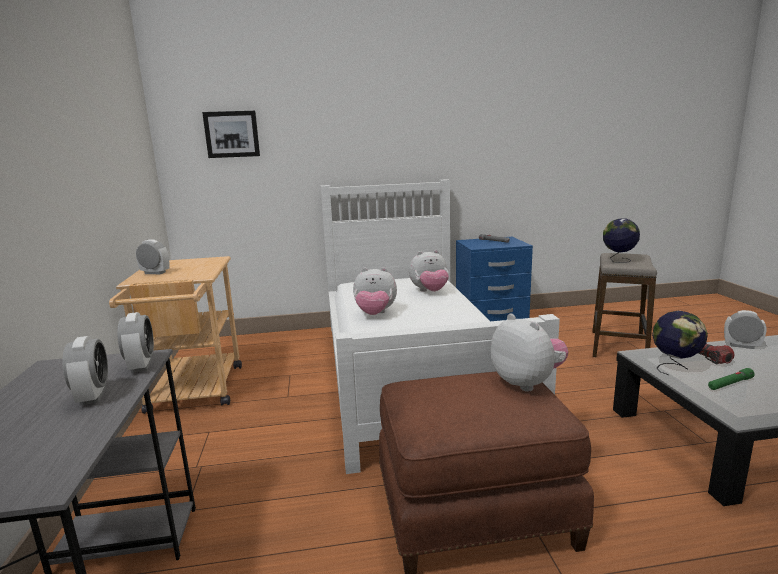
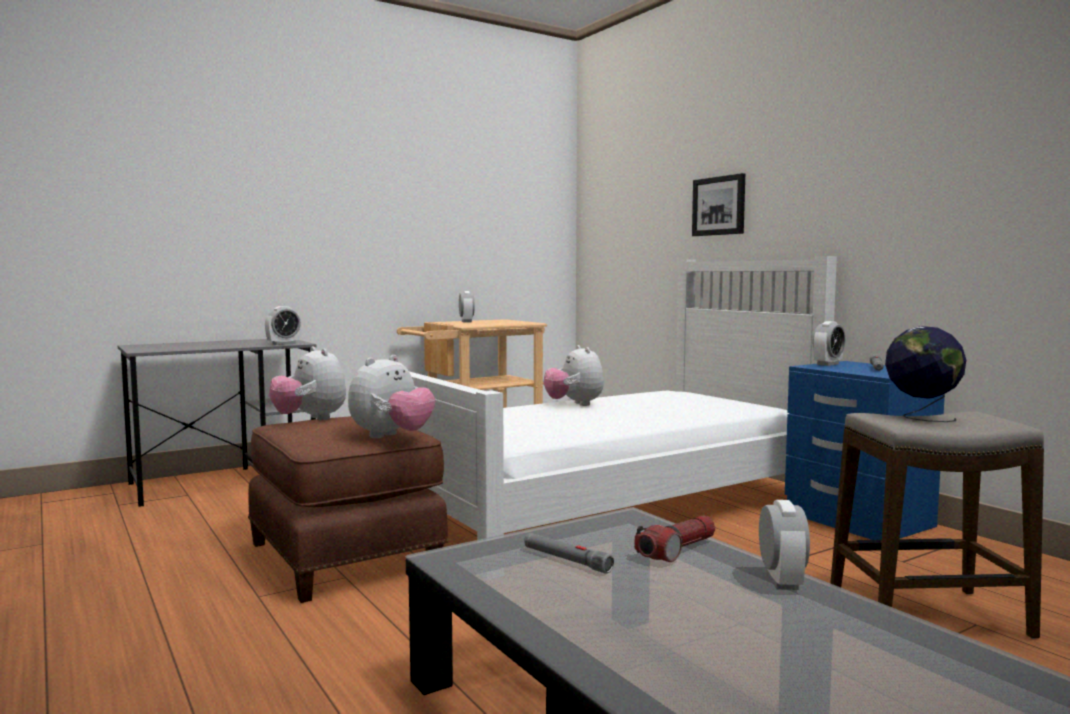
camera: 65 degrees right, 10 degrees down
alarm clock [62,336,108,406] -> alarm clock moved to [813,321,845,366]
picture [202,111,260,158] -> picture moved to [692,173,745,236]
plush toy [409,250,449,292] -> plush toy moved to [269,346,346,420]
globe [652,311,708,375] -> none
green flashlight [708,368,755,390] -> grey flashlight [524,533,614,574]

